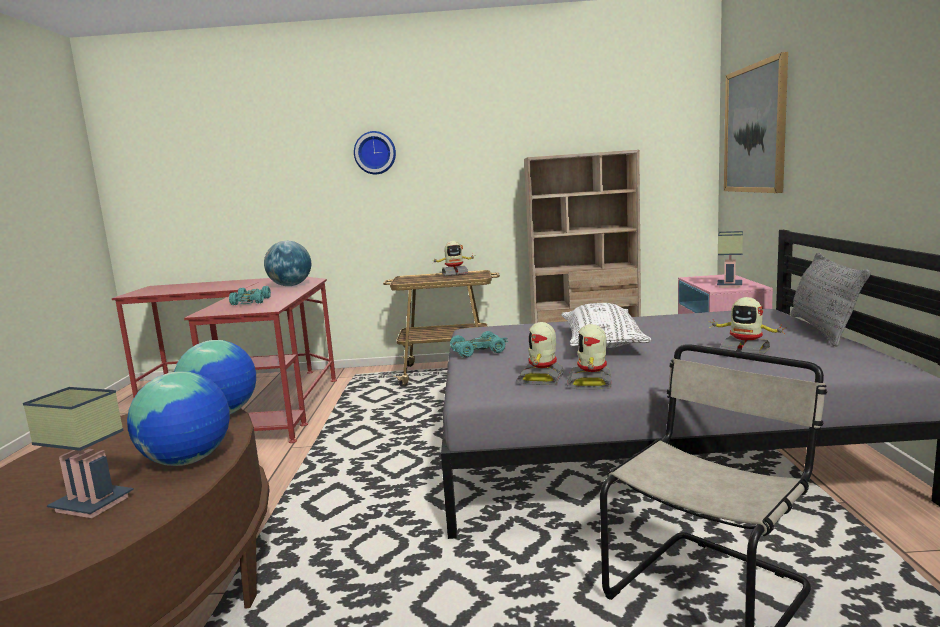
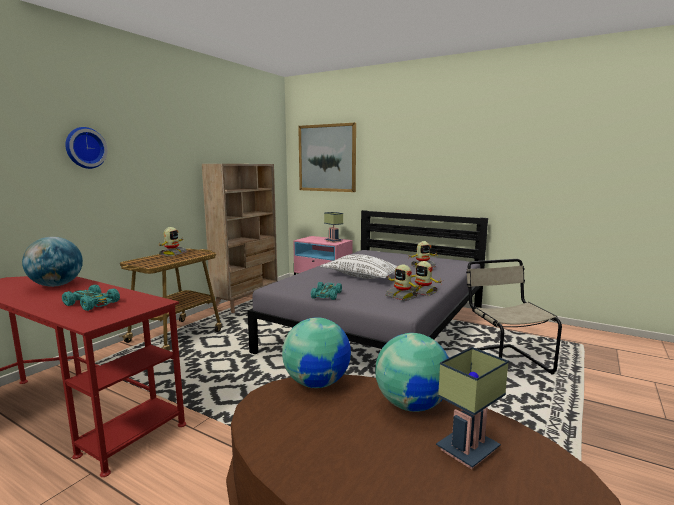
camera: 60 degrees left, 0 degrees up
grey pillow [790,252,871,347] -> none

